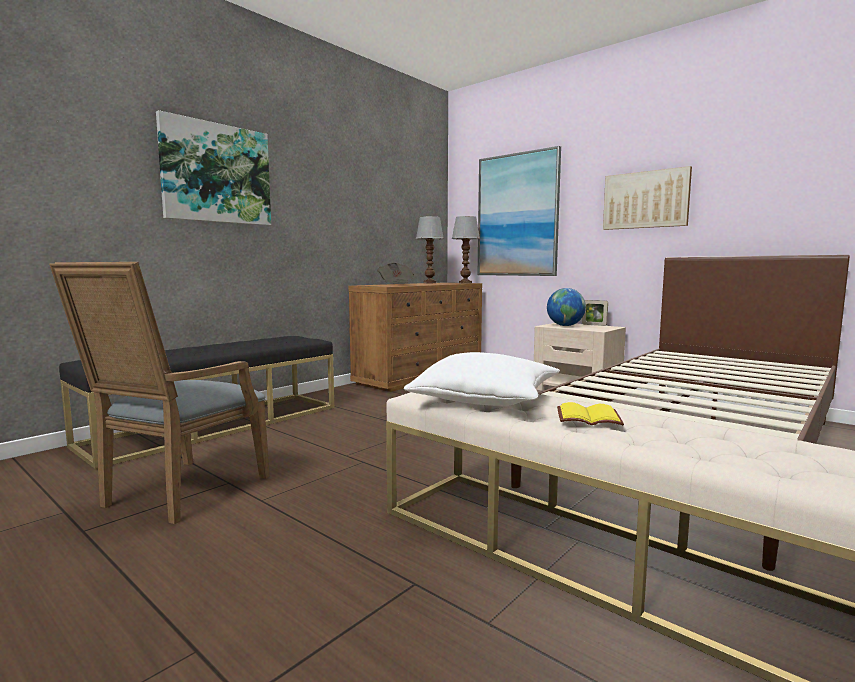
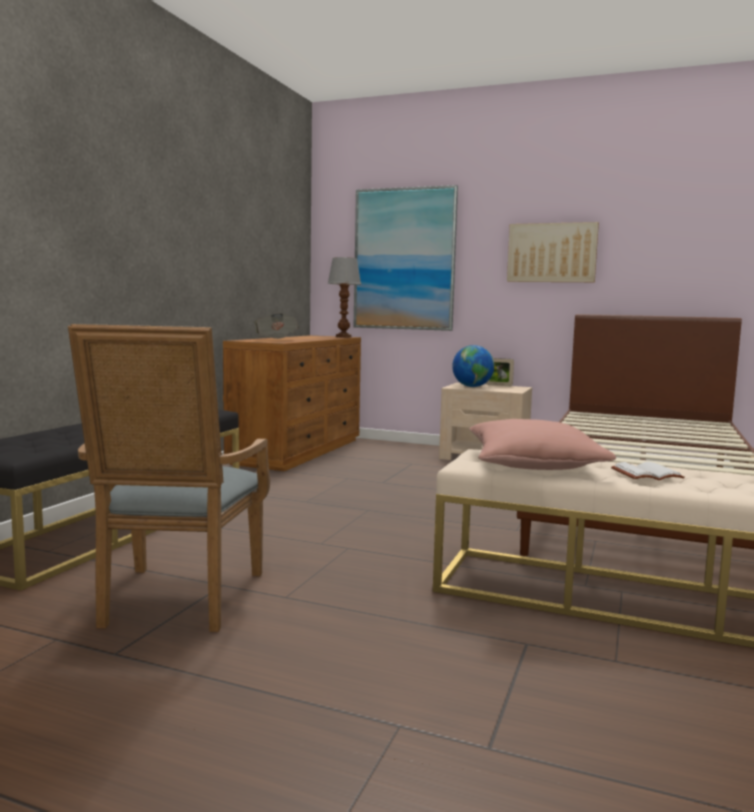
camera: 20 degrees left, 0 degrees up
picture [156,110,271,225] -> none
white pillow [404,352,560,406] -> pink pillow [469,419,616,470]
table lamp [416,216,444,283] -> none
yellow book [557,402,624,425] -> white book [611,462,685,480]

